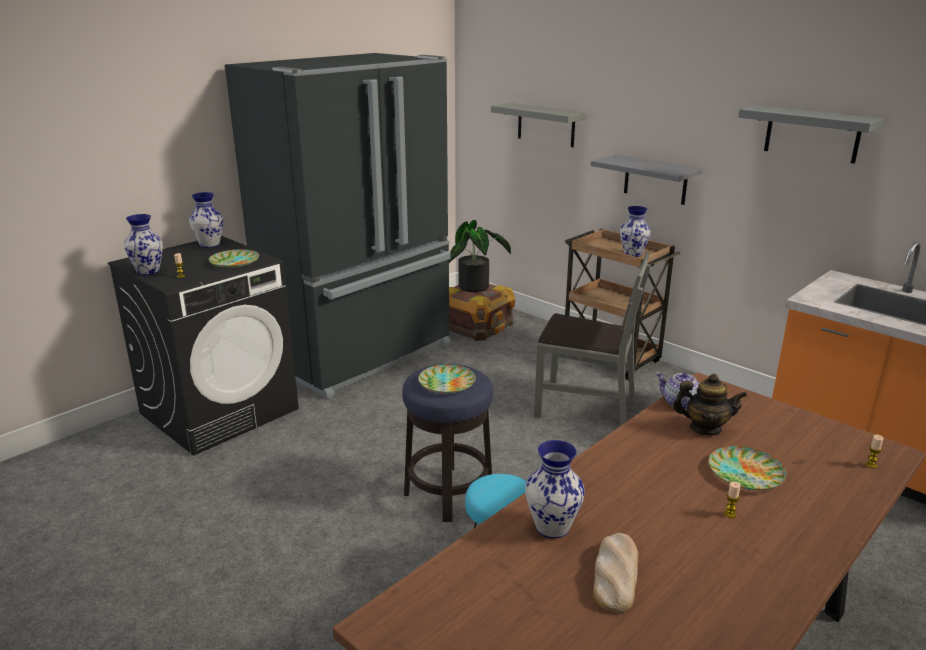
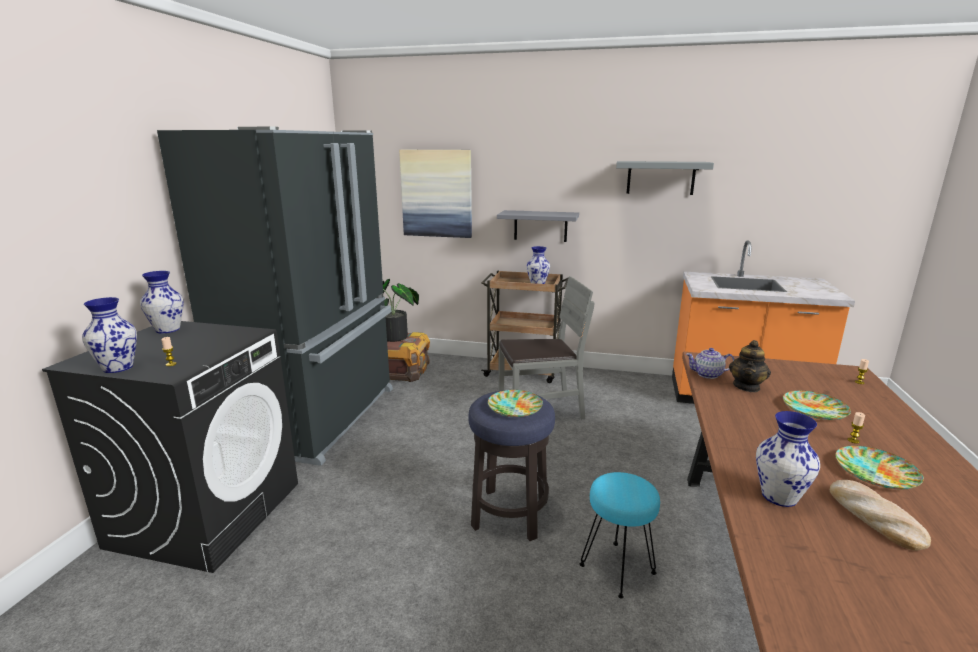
camera: 30 degrees left, 5 degrees down
plate [209,249,259,268] -> plate moved to [835,446,924,489]
grey shelf [491,103,587,147] -> picture [399,150,472,238]
teapot [673,374,747,436] -> teapot turned 135 degrees clockwise [729,340,771,392]

